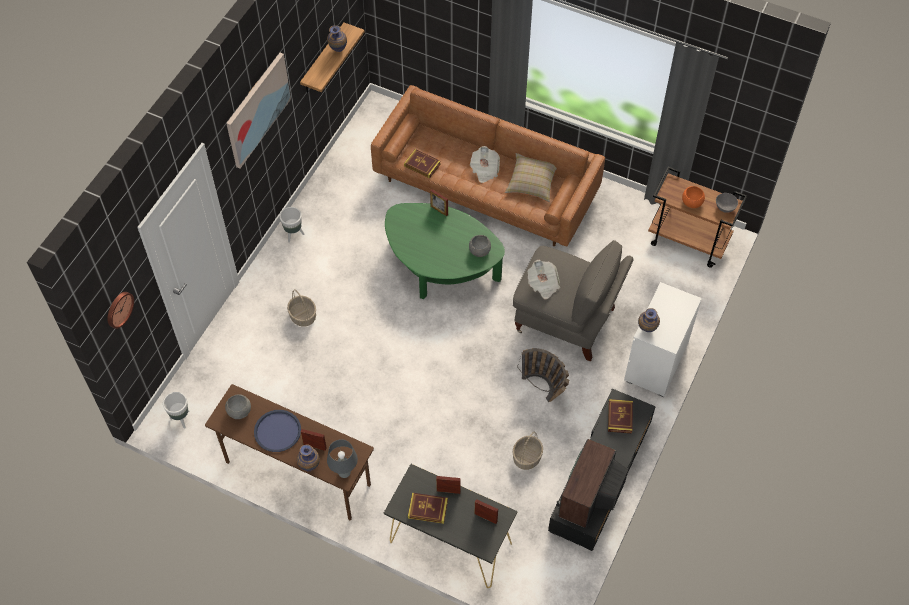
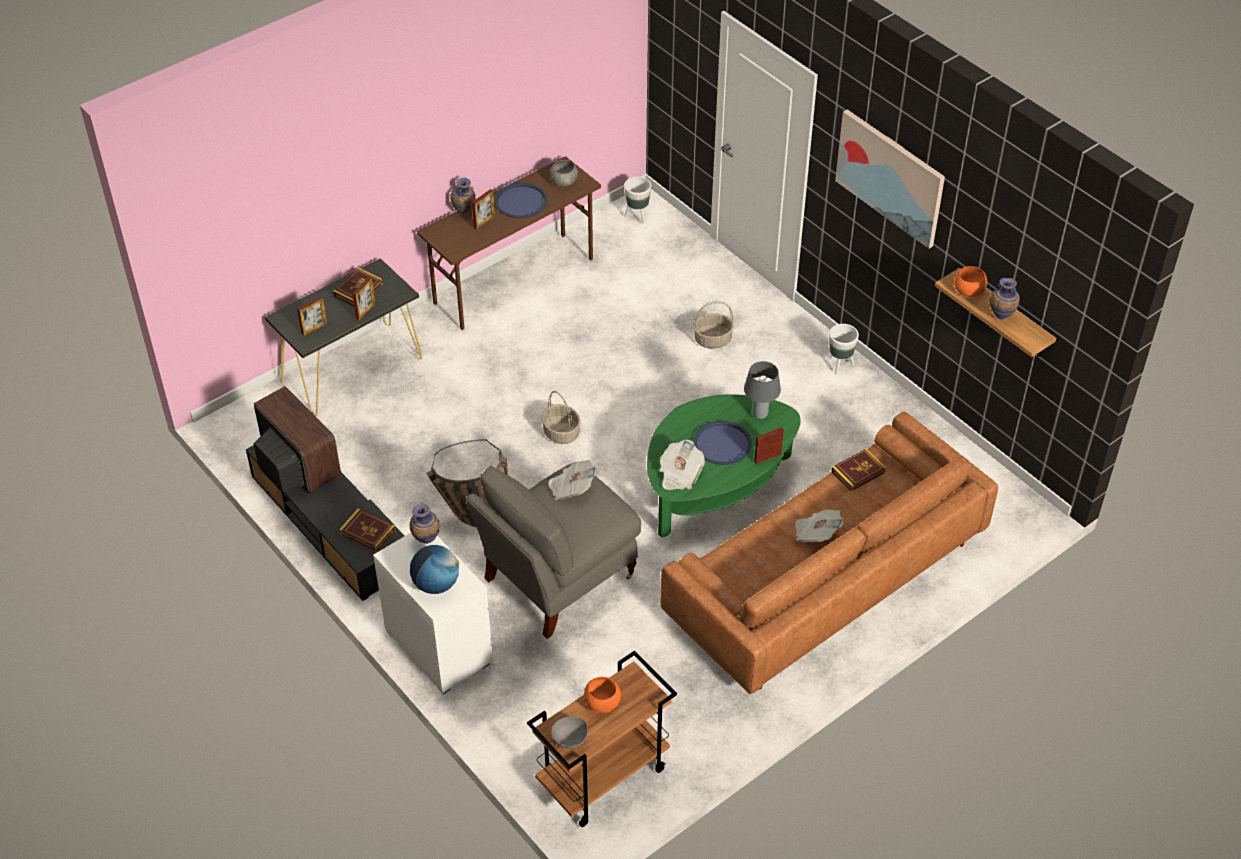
camera: 115 degrees right, 10 degrees down
wall clock [107,292,134,329] -> none
grey table lamp [327,439,358,478] -> grey table lamp moved to [744,361,781,419]
grey bowl [469,235,491,257] -> newspaper [659,440,705,490]
beige pillow [505,153,557,202] -> none
basket [513,431,543,470] -> basket moved to [542,391,581,444]
none -> globe [410,545,459,594]
none -> blue tray [693,421,752,465]
none -> orange bowl [954,266,987,297]

